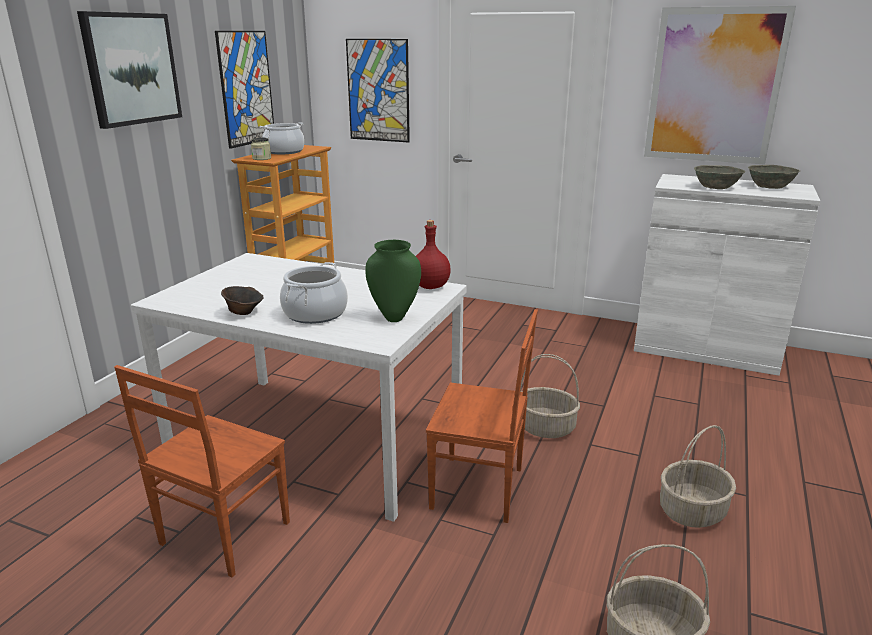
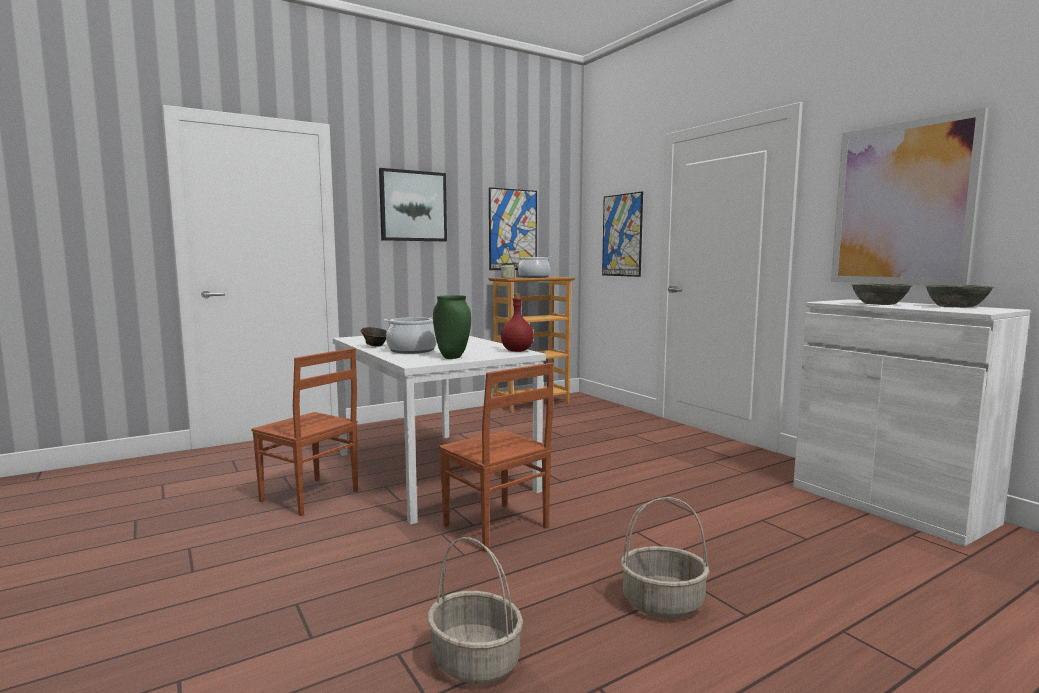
camera: 35 degrees right, 15 degrees down
brown chair [114,365,290,577] -> brown chair turned 120 degrees counterclockwise [251,348,358,516]
basket [520,354,580,438] -> none

